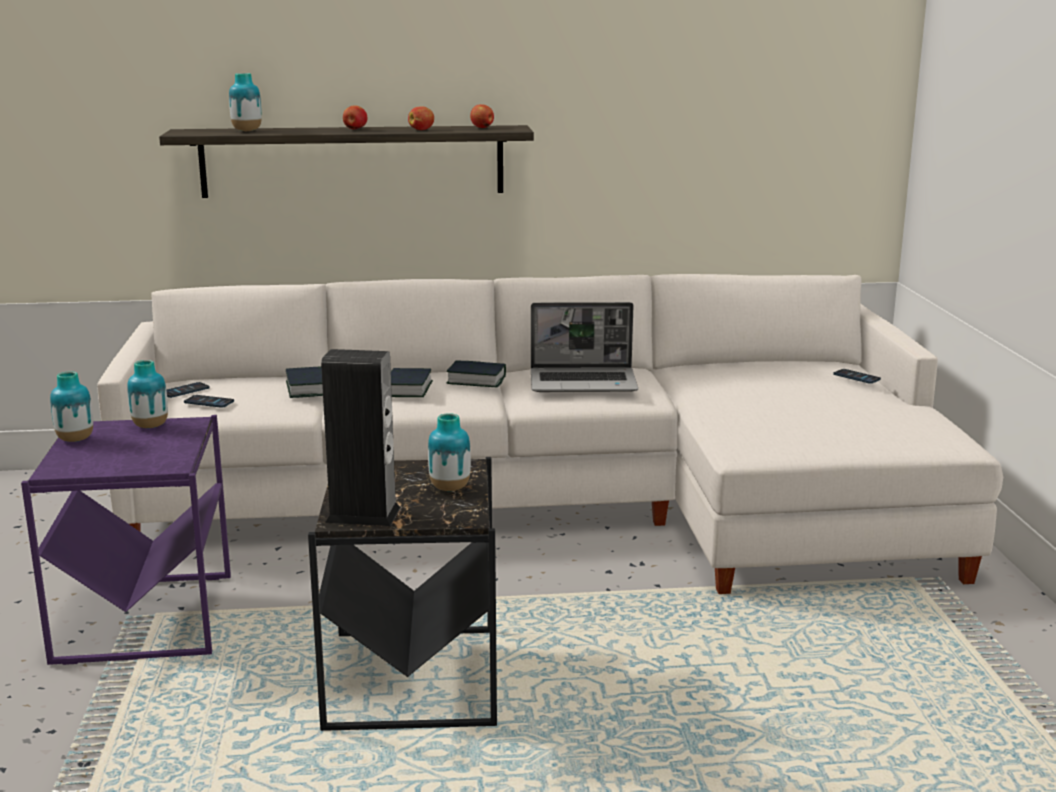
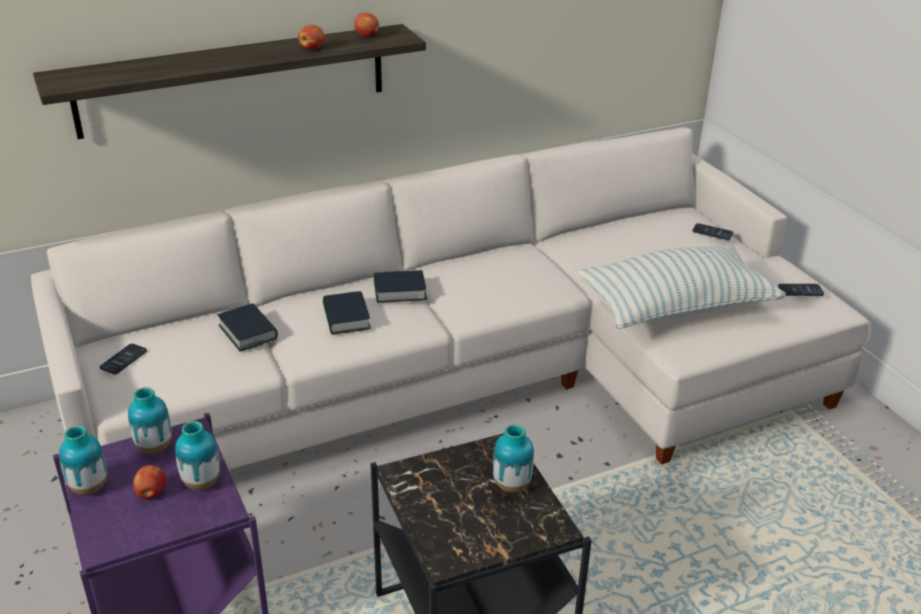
camera: 20 degrees left, 15 degrees up
phone [184,395,234,408] -> phone moved to [778,284,824,296]
vase [229,73,262,131] -> vase moved to [175,421,219,490]
speaker [321,349,400,526] -> none
apple [343,106,368,129] -> apple moved to [133,465,166,499]
laptop [531,302,638,392] -> none
none -> pillow [577,245,786,329]

